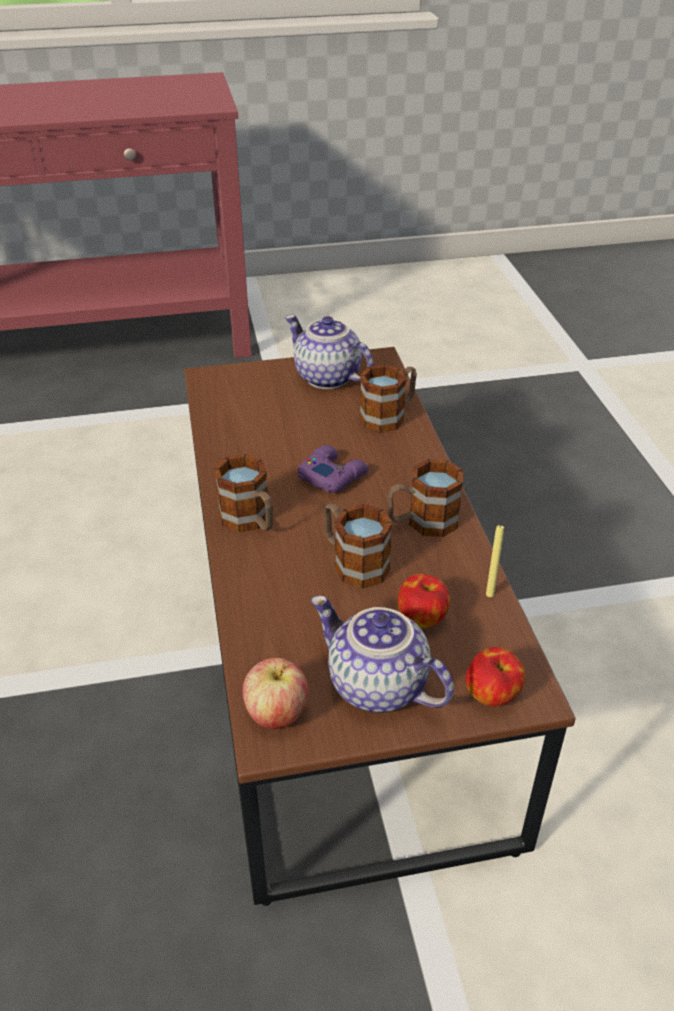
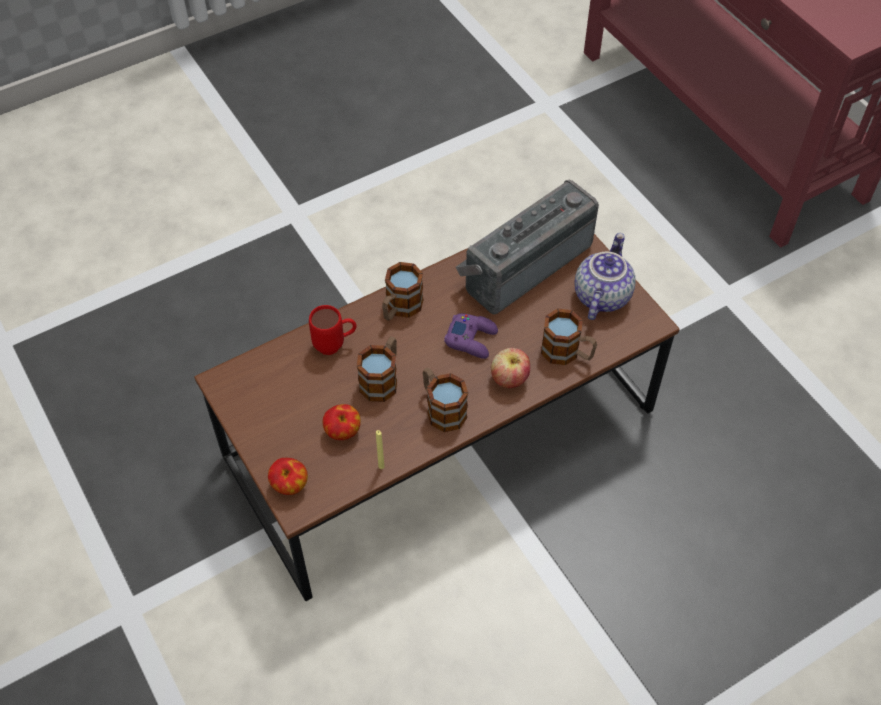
camera: 70 degrees right, 15 degrees up
apple [243,657,308,729] -> apple moved to [491,348,530,388]
teapot [311,596,454,713] -> none
none -> red mug [309,305,357,355]
none -> radio [456,180,599,314]

